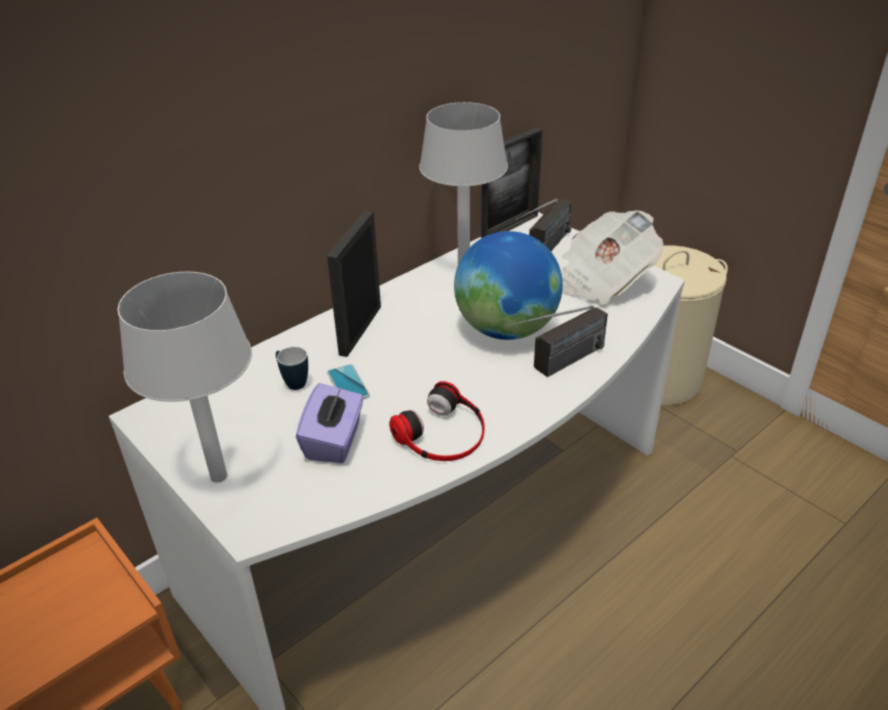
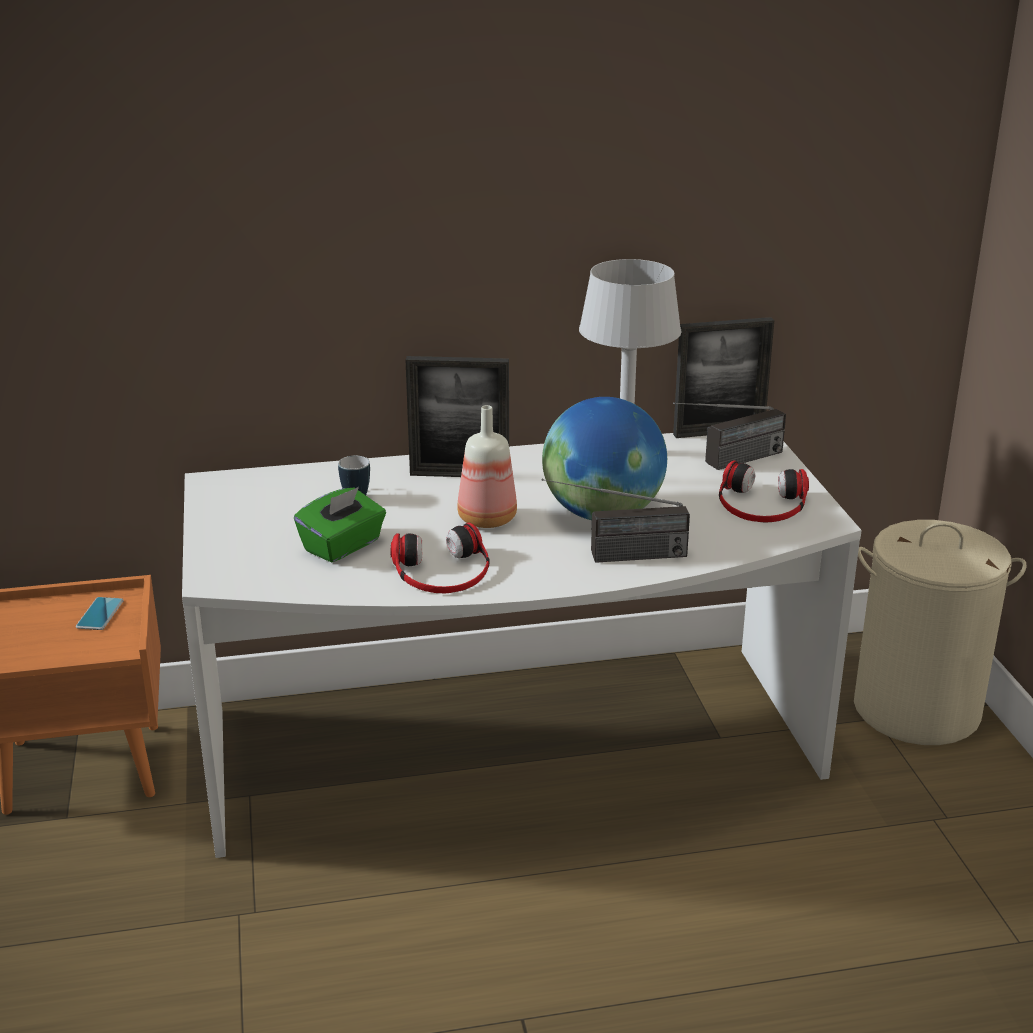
camera: 30 degrees right, 10 degrees down
grey table lamp [118,272,252,483] -> none
purple tissue box [296,383,364,463] -> green tissue box [294,487,386,563]
picture frame [327,211,381,357] -> picture frame turned 135 degrees counterclockwise [405,356,509,477]
phone [327,364,370,399] -> phone moved to [76,597,123,630]
newspaper [561,210,664,304] -> headphones [719,461,809,522]
none -> bottle [457,405,517,528]

